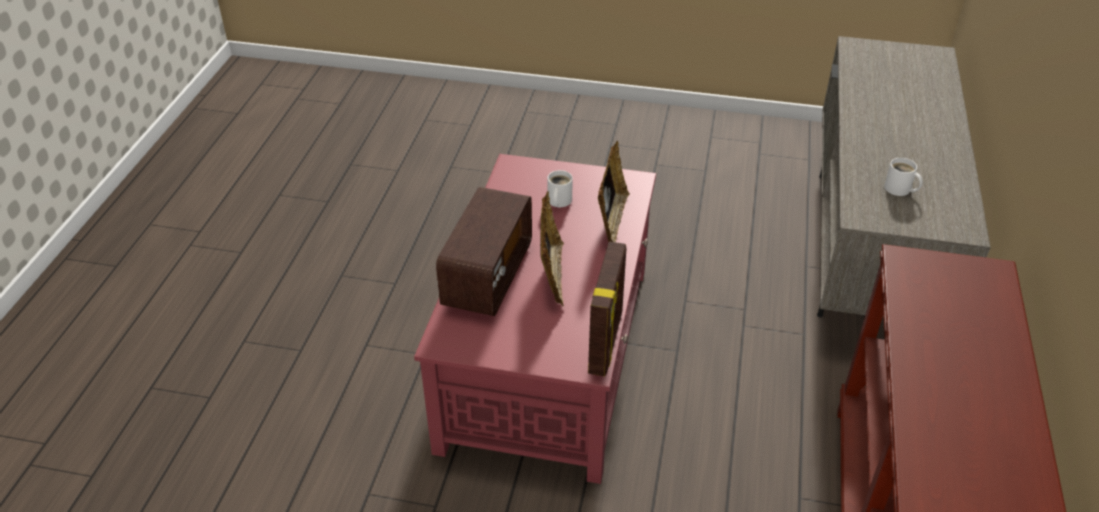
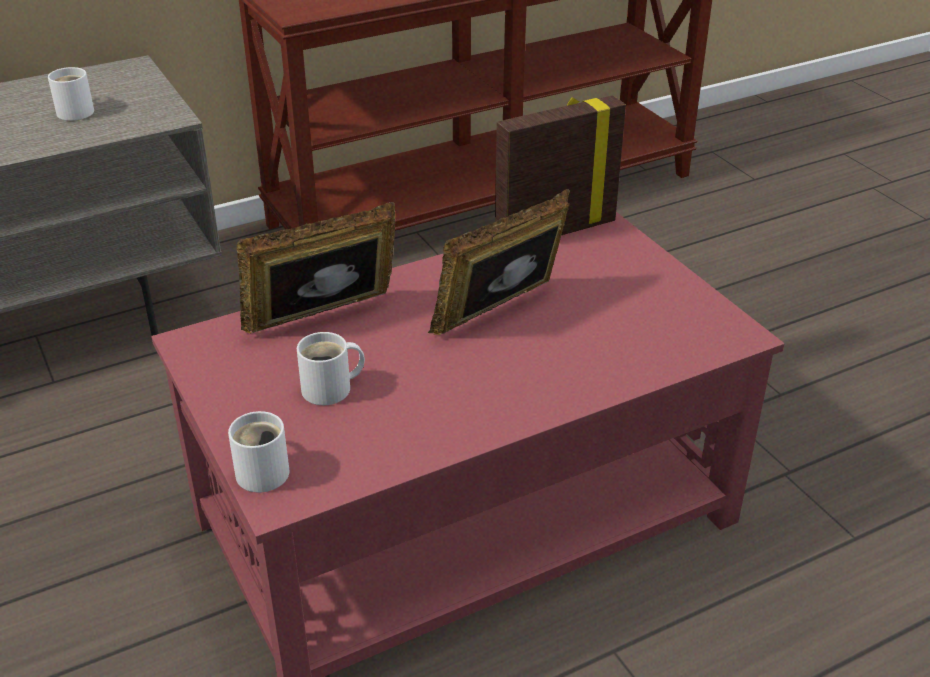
camera: 130 degrees left, 5 degrees down
radio [436,187,532,316] -> none
none -> white mug [228,411,290,493]

